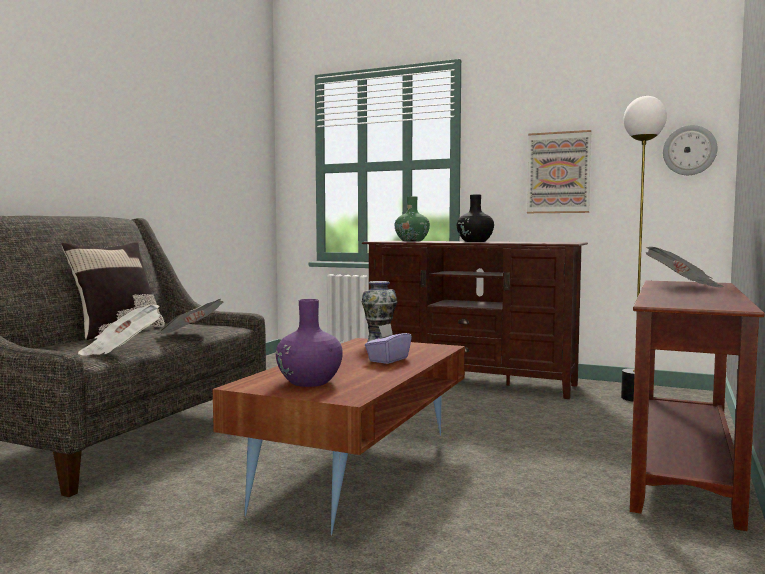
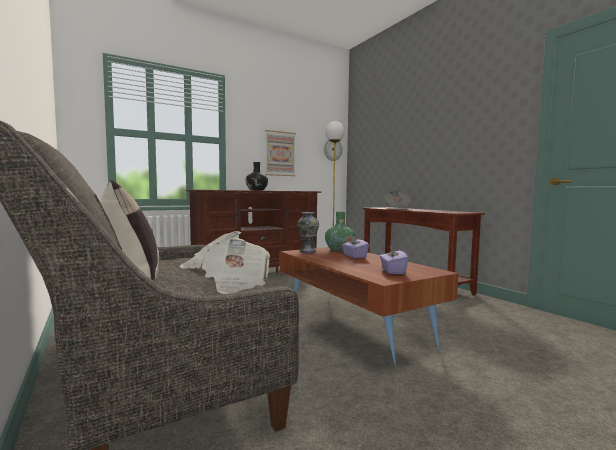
camera: 55 degrees left, 0 degrees up
purple vase [276,299,343,387] -> purple tissue box [380,245,408,274]
green vase [395,196,430,241] -> green vase moved to [325,212,356,251]

